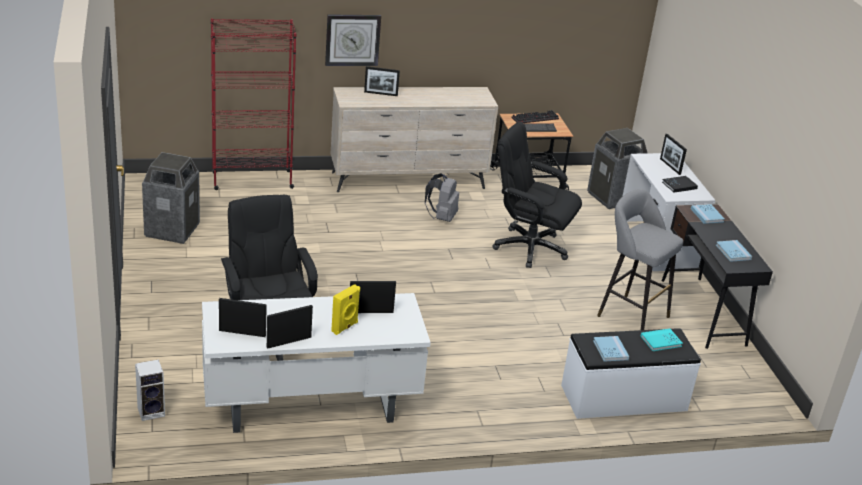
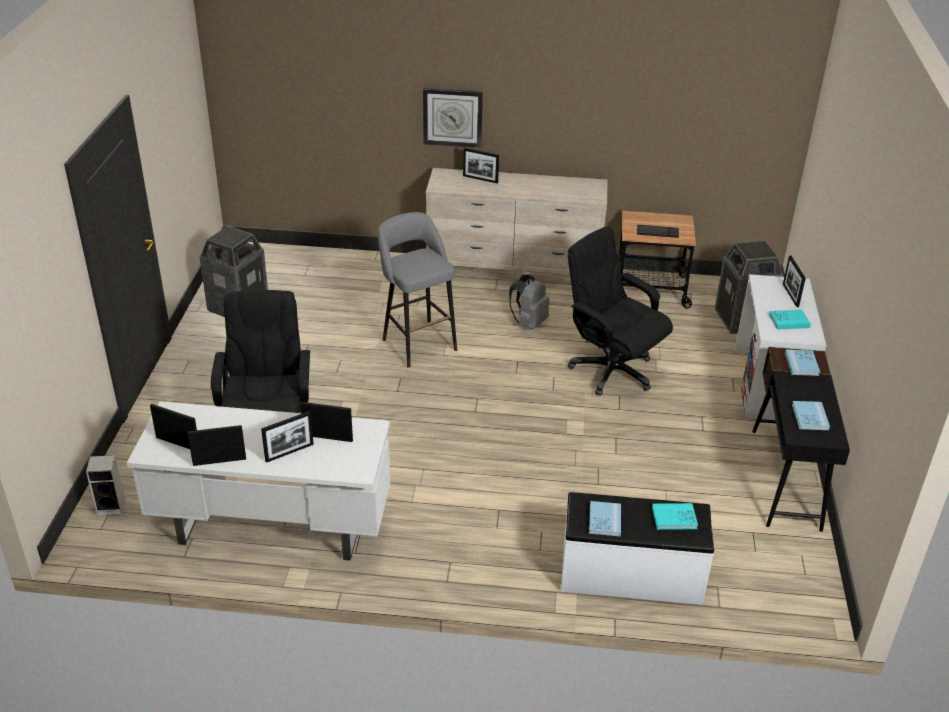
camera: 20 degrees right, 5 degrees up
red bookcase [211,18,297,190] -> none
yellow speaker [331,284,360,335] -> picture frame [261,411,314,463]
keyboard [512,110,559,123] -> none
grey stool [597,189,683,330] -> grey stool moved to [378,212,457,368]
black book [662,176,698,193] -> turquoise book [769,310,811,330]

